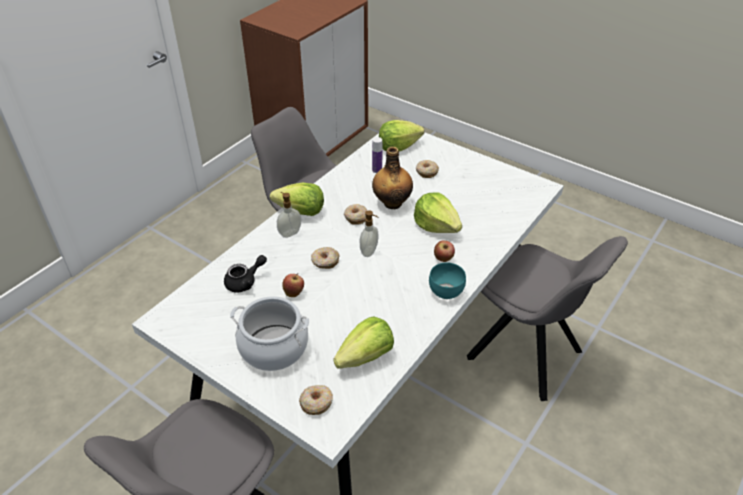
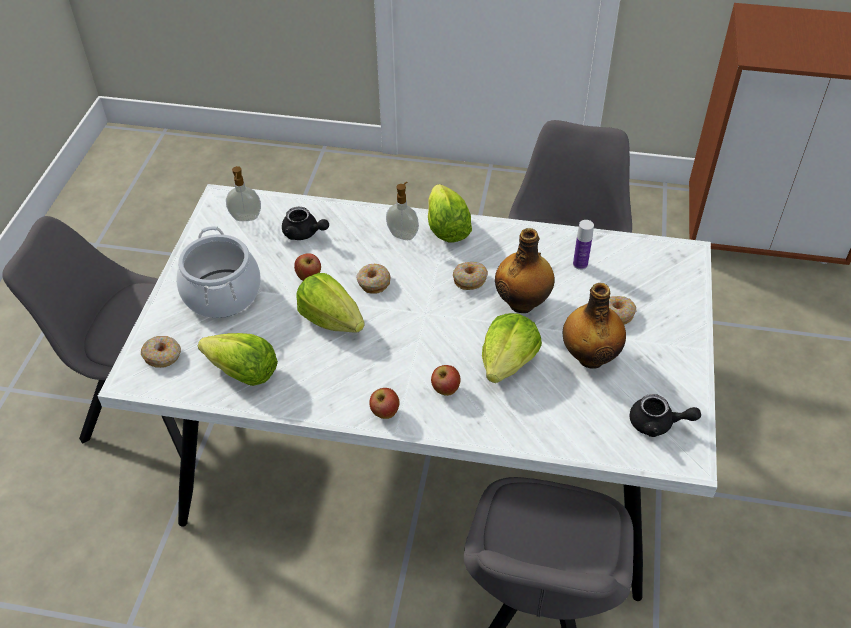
camera: 65 degrees right, 5 degrees up
soap dispenser [360,210,378,257] -> soap dispenser moved to [226,166,261,221]
lettuce [379,120,424,152] -> lettuce moved to [297,273,365,332]
turquoise bowl [429,262,466,299] -> apple [369,388,399,419]
none -> bottle [563,283,626,369]
none -> black teapot [630,394,701,437]

